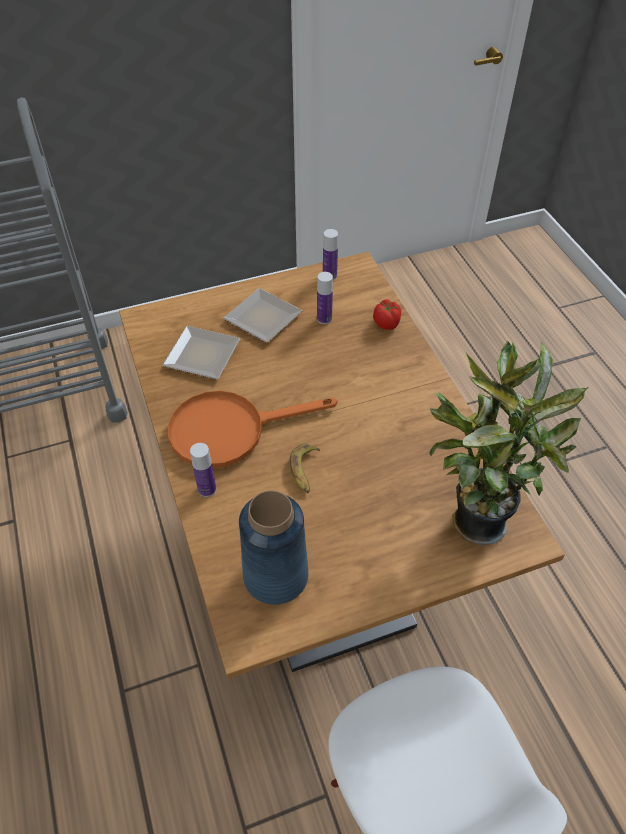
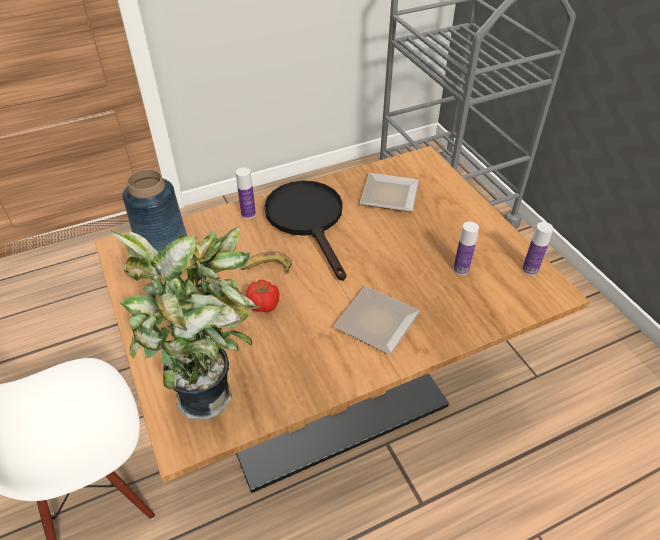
camera: 85 degrees right, 5 degrees down
orange frying pan [168,391,338,468] -> black frying pan [265,181,346,281]
plate [223,288,302,343] -> plate moved to [333,286,420,355]
tomato [373,299,401,330] -> tomato moved to [246,280,279,313]

